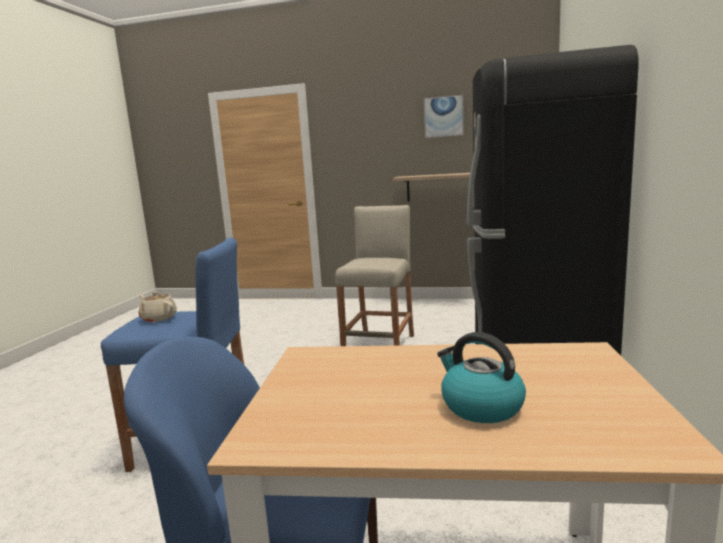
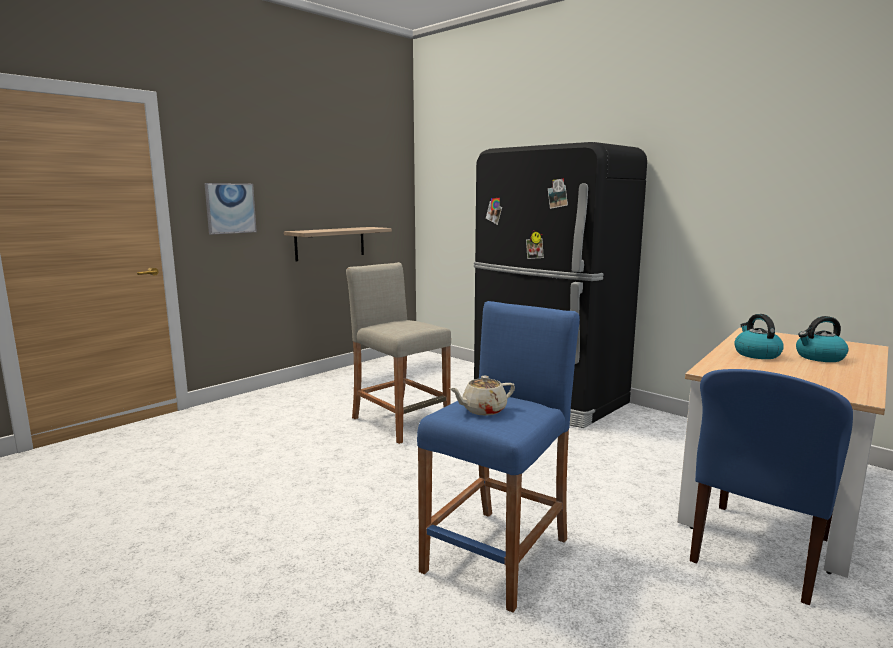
camera: 60 degrees left, 0 degrees up
picture [424,95,464,138] -> picture moved to [204,183,257,235]
none -> kettle [734,314,784,359]

